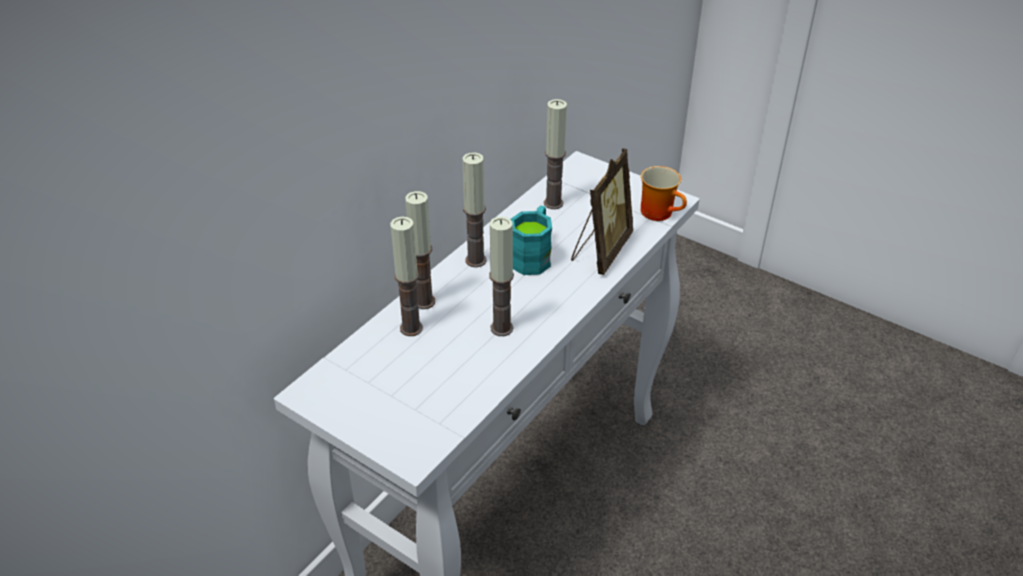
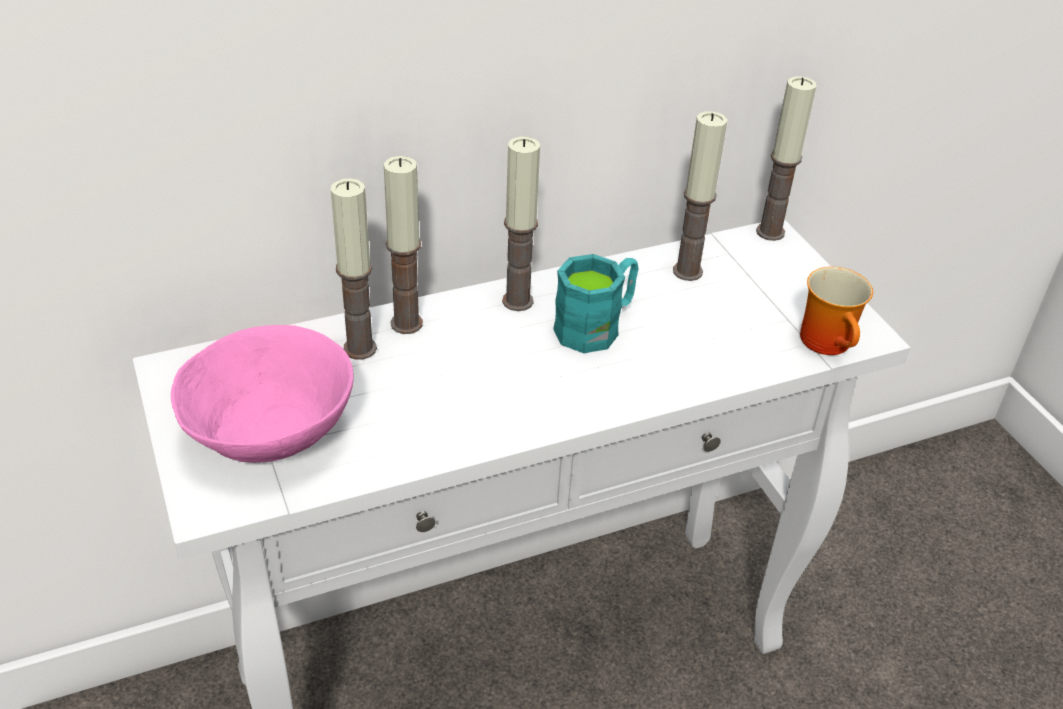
camera: 30 degrees right, 0 degrees up
candle [489,216,514,336] -> candle moved to [756,76,817,241]
picture frame [571,148,633,275] -> none
none -> pink bowl [171,325,354,463]

